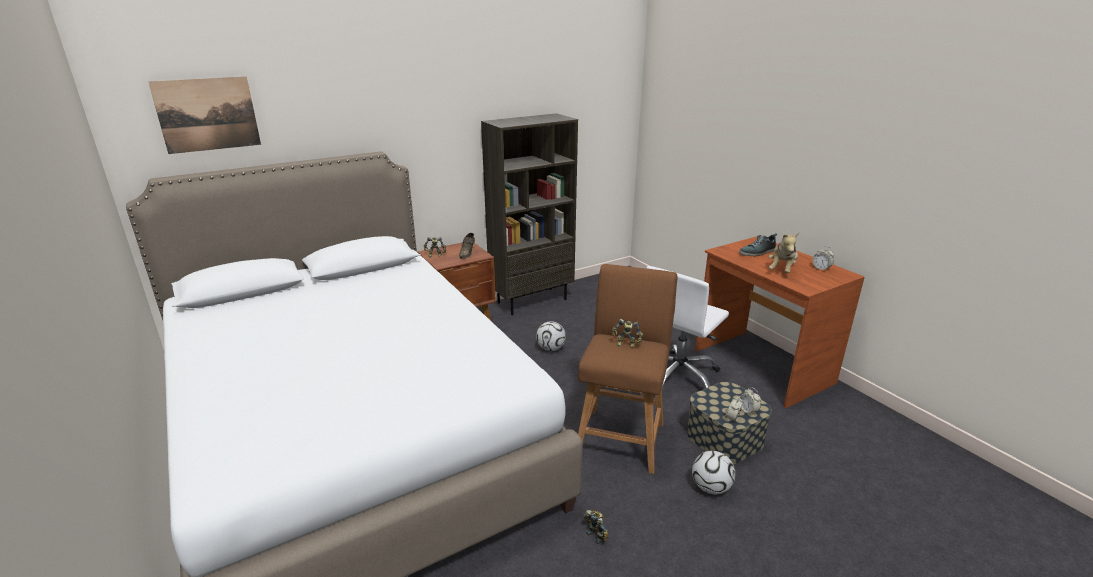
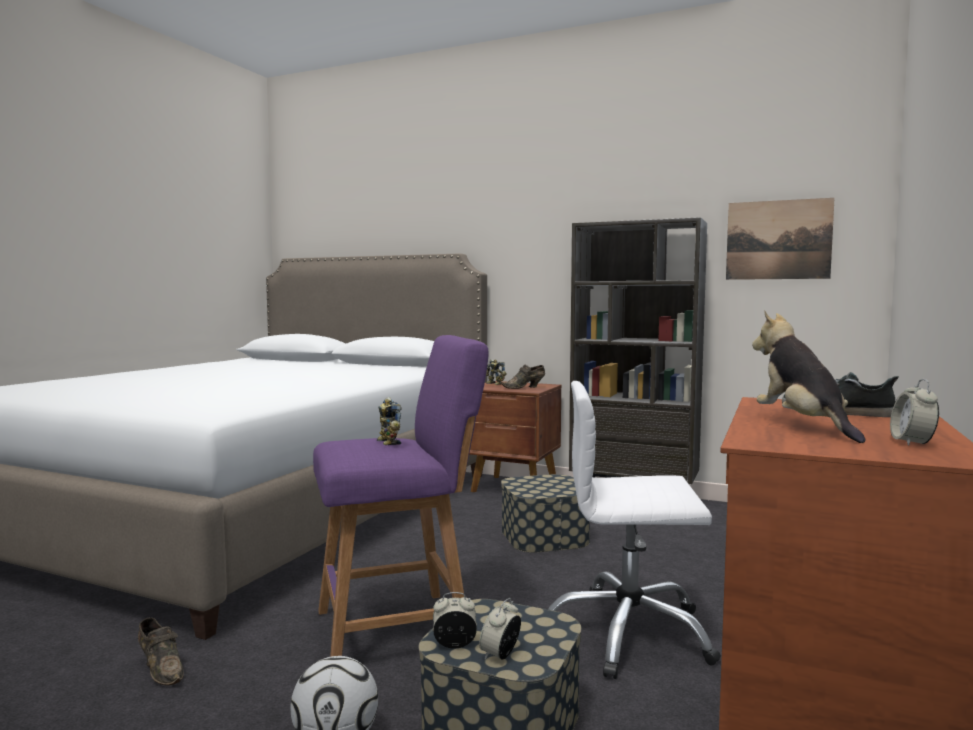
camera: 55 degrees right, 20 degrees down
picture [148,76,261,154] -> picture moved to [726,198,834,280]
football [536,321,566,351] -> storage box [501,474,590,553]
brown stool [578,264,678,474] -> purple stool [313,335,489,657]
toy robot [584,510,608,544] -> brown shoe [138,618,184,686]
plush toy [769,233,799,273] -> plush toy turned 90 degrees clockwise [752,311,865,443]

